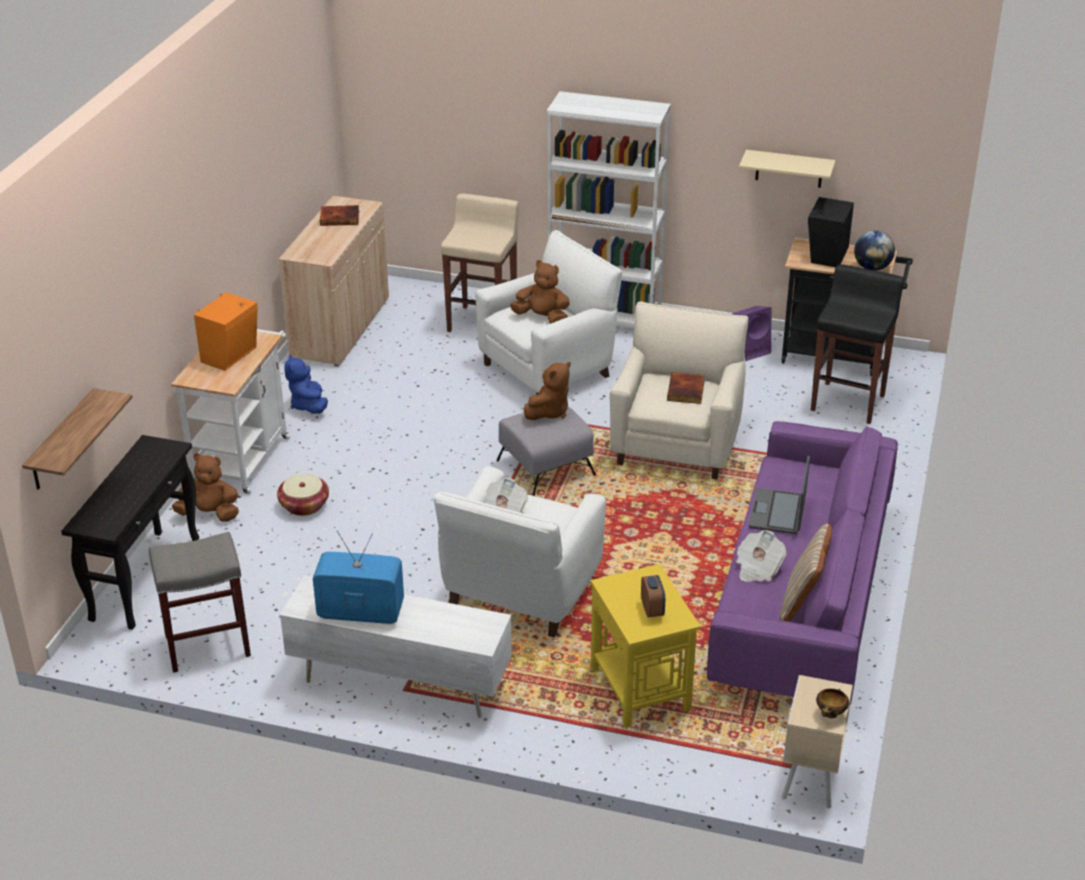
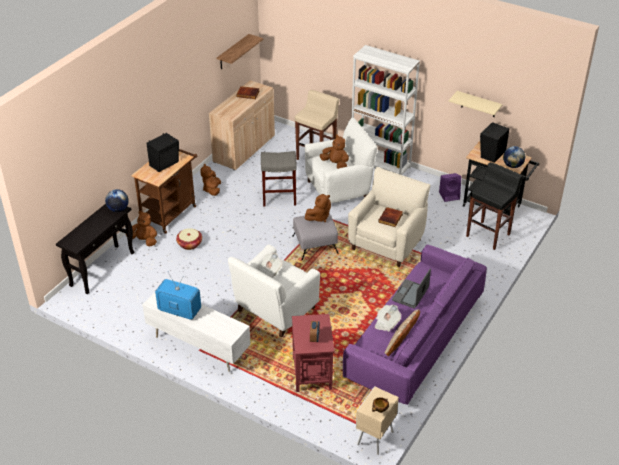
camera: 15 degrees right, 5 degrees up
shelf [22,388,133,490] -> shelf moved to [217,34,264,70]
grey stool [149,532,251,673] -> grey stool moved to [261,151,297,206]
white cart [171,329,290,495] -> brown cart [131,149,197,234]
orange speaker [194,293,258,371] -> black speaker [146,133,179,172]
blue plush toy [284,354,328,414] -> brown plush toy [200,164,221,196]
yellow side table [591,564,701,728] -> red side table [292,314,335,392]
none -> globe [105,189,129,212]

